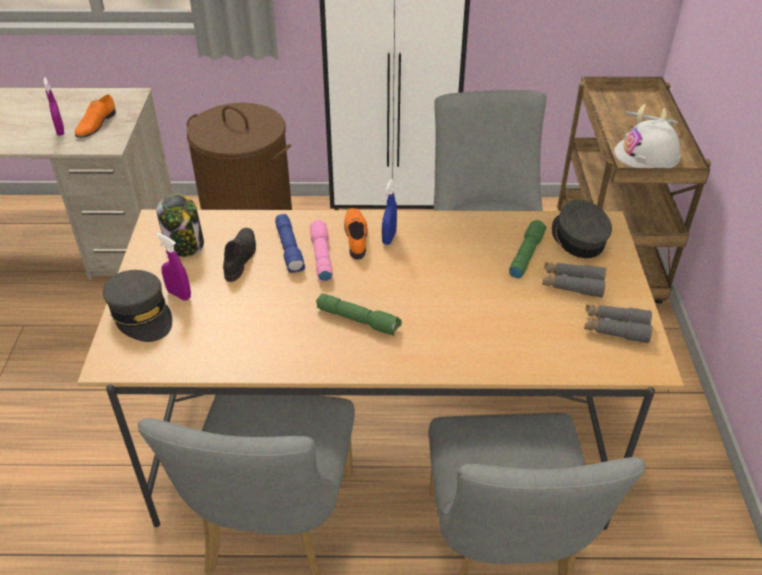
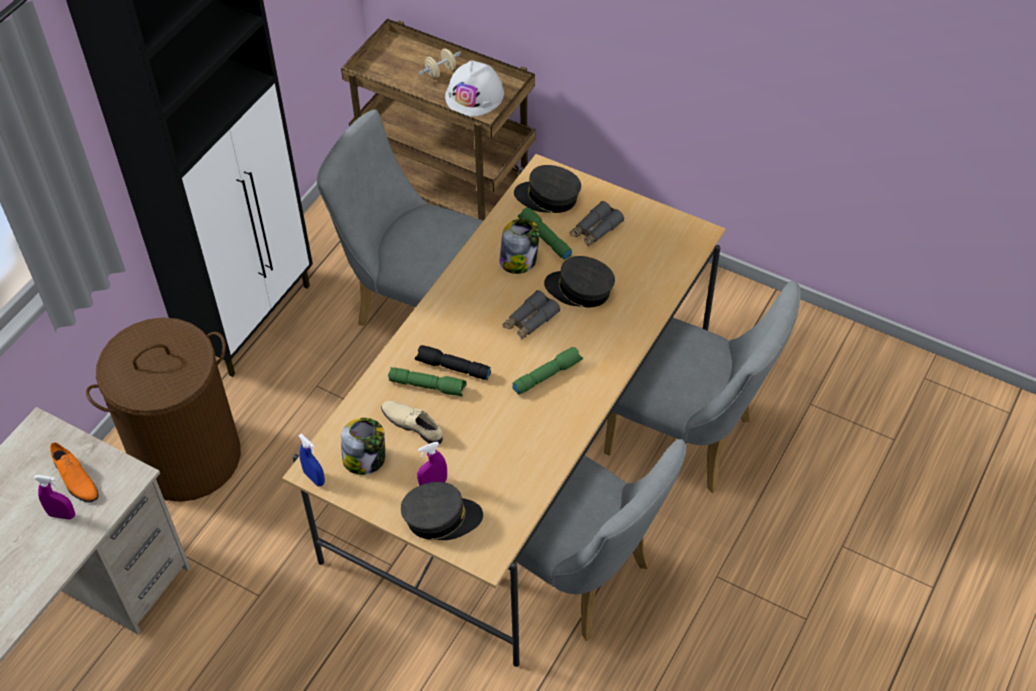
camera: 60 degrees left, 10 degrees up
black shoe [223,228,256,282] -> beige shoe [381,401,443,444]
blue flashlight [275,214,305,273] -> green flashlight [388,367,467,397]
pink flashlight [310,220,333,281] -> black flashlight [415,345,491,380]
orange shoe [344,208,368,260] -> none
blue spray bottle [382,179,397,245] -> blue spray bottle moved to [299,434,325,486]
grey binoculars [584,305,652,344] -> grey binoculars moved to [502,290,560,340]
none -> jar [500,219,540,274]
none -> grey cap [544,256,615,307]

